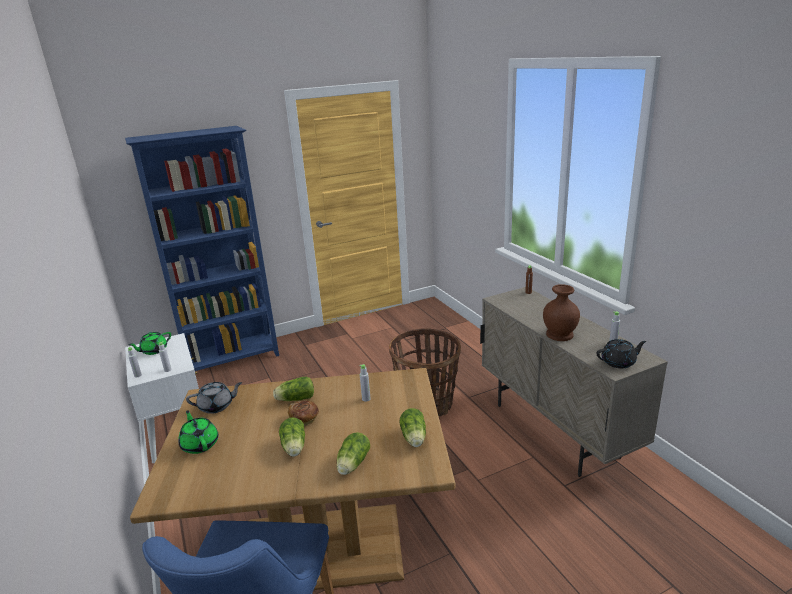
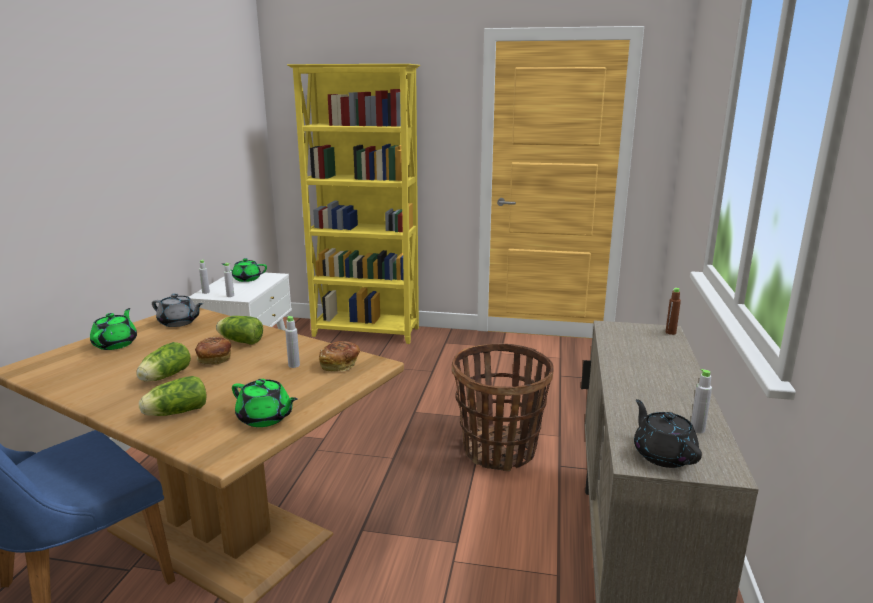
camera: 35 degrees right, 5 degrees down
blue bookcase [125,126,279,371] -> yellow bookcase [287,64,420,344]
lettuce [399,408,426,447] -> green teapot [232,379,297,427]
brown vase [543,284,580,341] -> none
black teapot [597,339,647,368] -> black teapot turned 135 degrees counterclockwise [634,399,702,468]
none -> bread [319,341,360,372]

